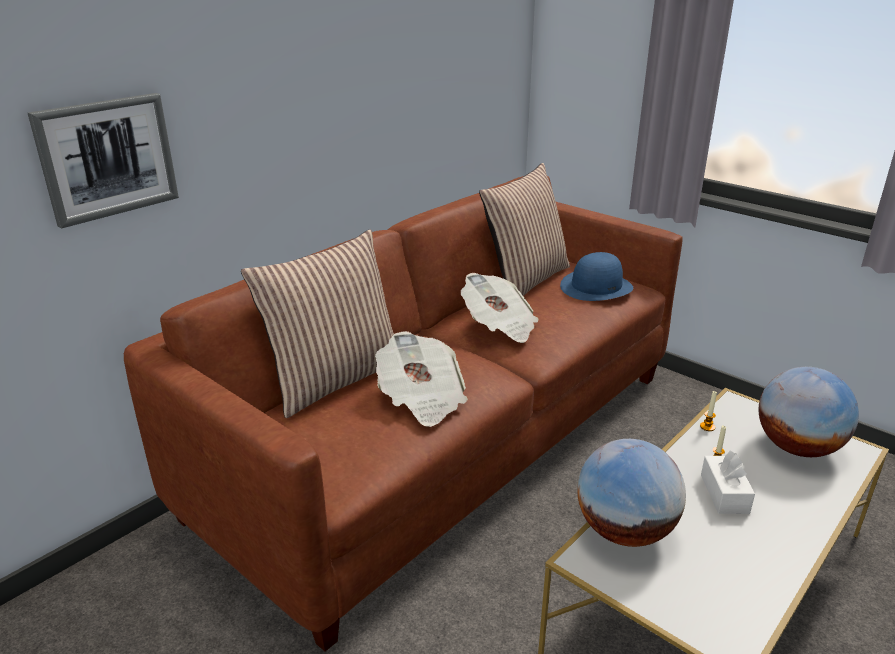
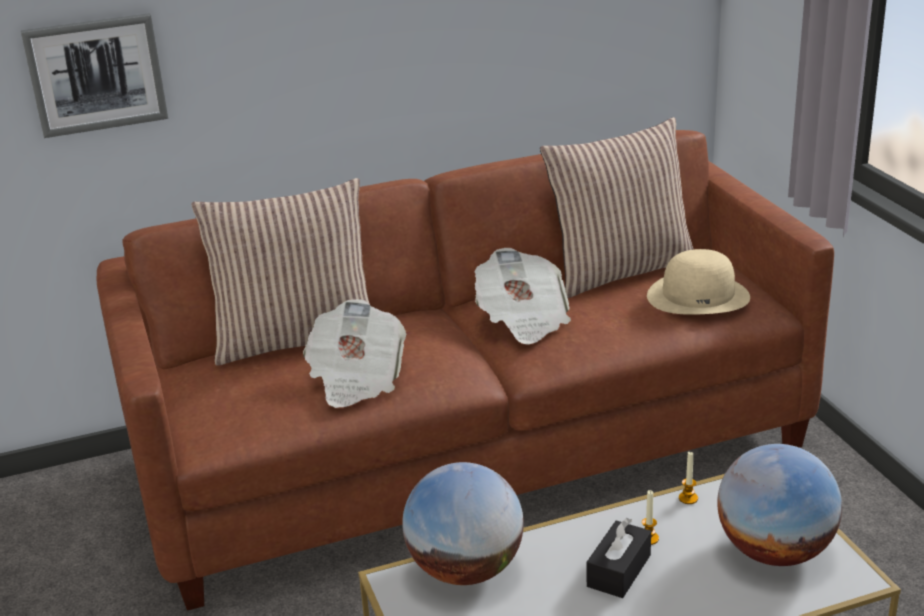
camera: 30 degrees right, 0 degrees up
blue hat [560,252,633,301] -> beige hat [647,249,750,315]
white tissue box [701,451,755,514] -> black tissue box [587,518,651,598]

